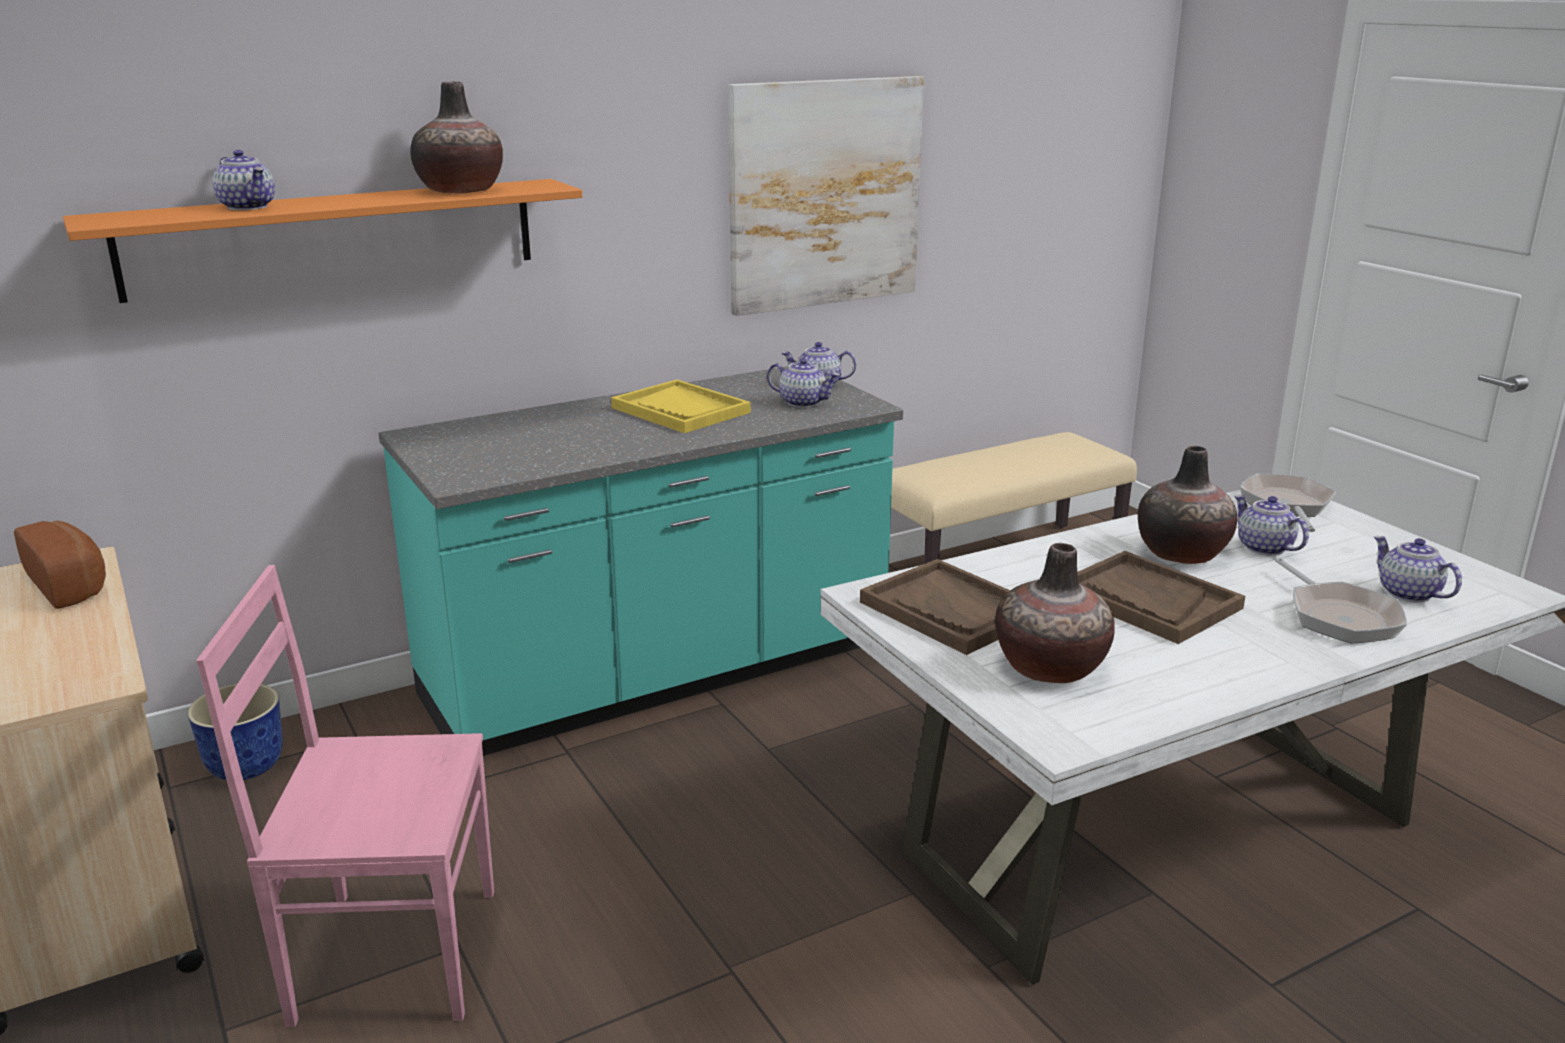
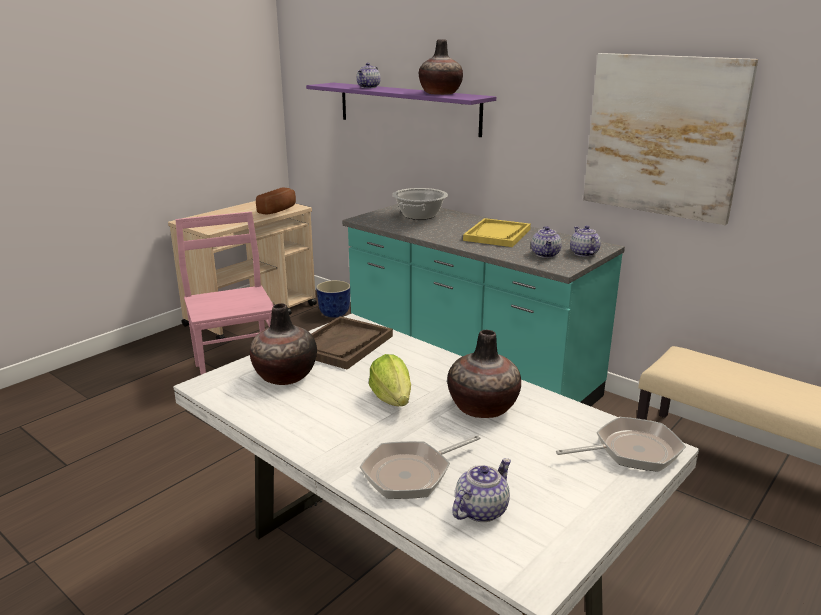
camera: 70 degrees right, 0 degrees up
orange shelf [63,179,582,303] -> purple shelf [306,83,496,137]
brown tray [1077,551,1245,644] -> lettuce [369,354,411,406]
teapot [1234,495,1309,555] -> none
none -> cooking pot [392,188,448,220]

